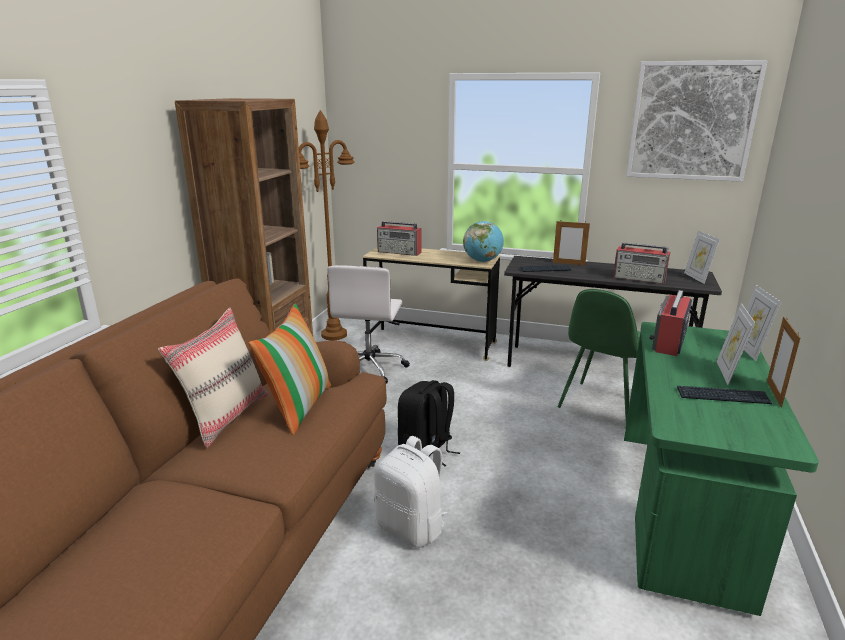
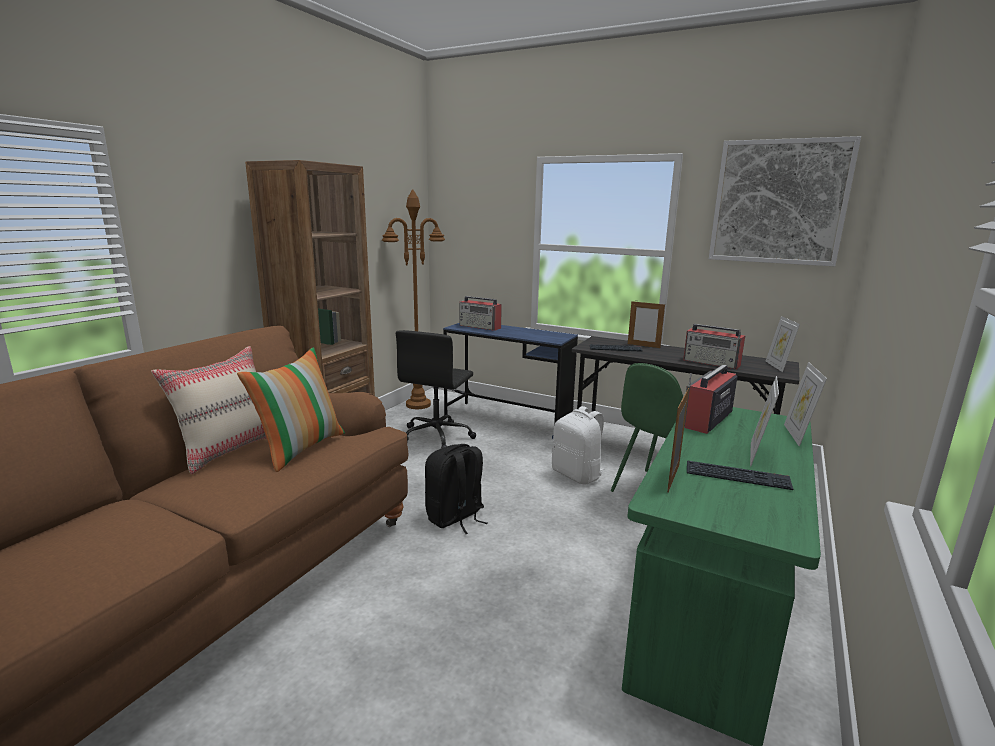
camera: 10 degrees right, 5 degrees down
white office chair [327,265,410,384] -> black office chair [396,330,476,449]
beige desk [363,246,500,361] -> blue desk [443,323,578,439]
white backpack [374,436,447,548] -> white backpack moved to [552,406,604,484]
globe [463,221,504,262] -> none
picture frame [767,317,800,407] -> picture frame moved to [667,388,689,493]

